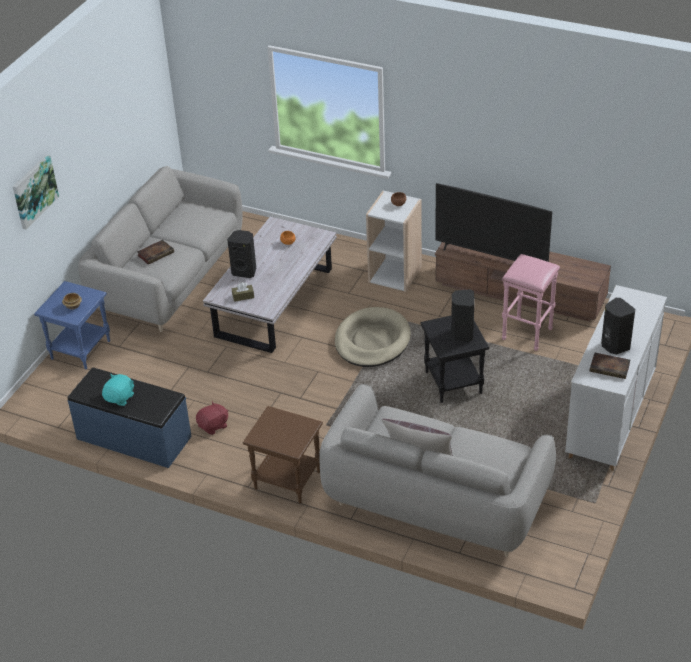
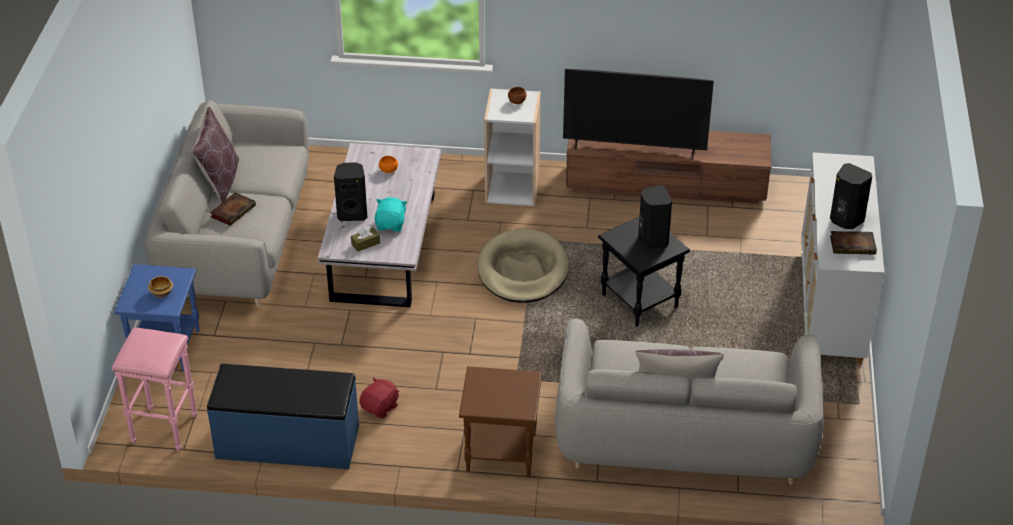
camera: 20 degrees left, 0 degrees up
picture [13,154,59,230] -> none
turquoise plush toy [102,374,134,406] -> turquoise plush toy moved to [375,197,407,231]
pink stool [502,254,560,351] -> pink stool moved to [112,327,197,451]
none -> brown pillow [192,107,239,203]

